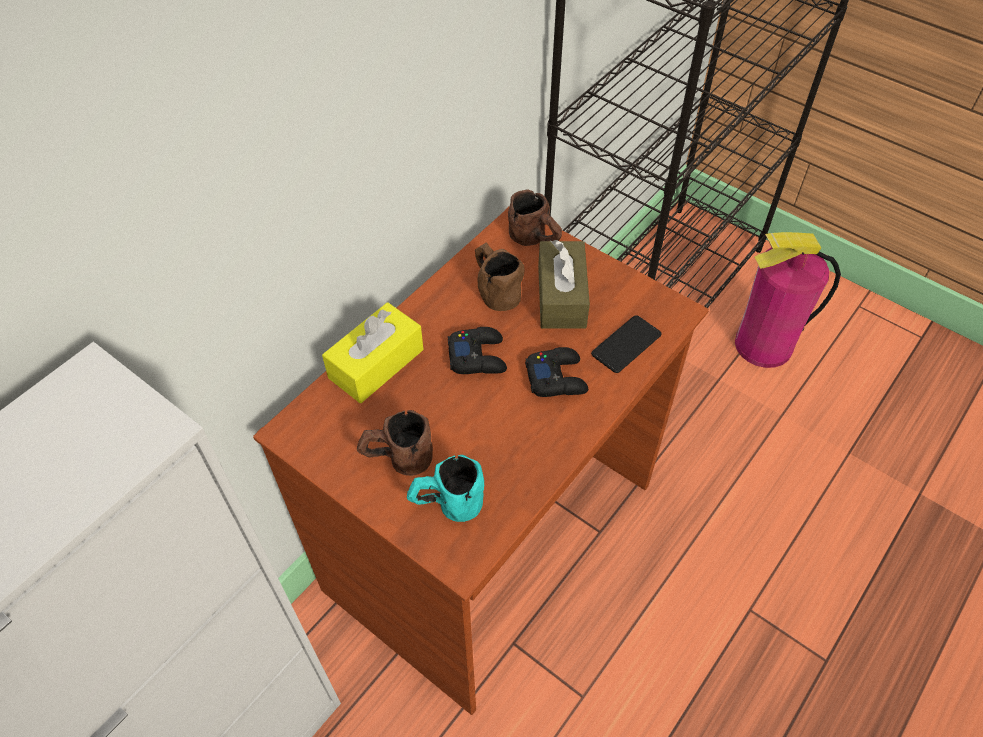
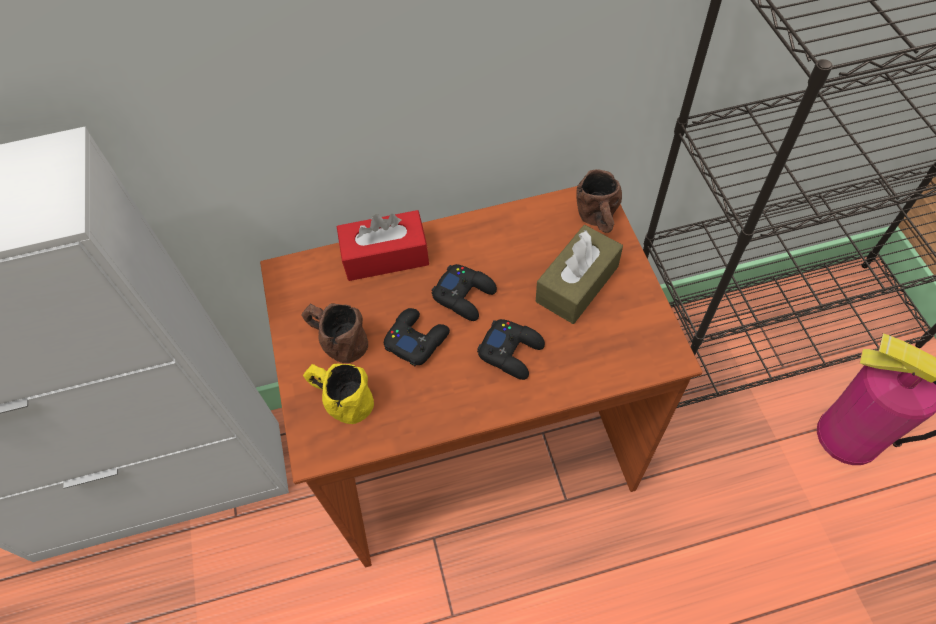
camera: 40 degrees right, 5 degrees up
yellow tissue box [322,302,423,403] -> red tissue box [337,210,429,281]
turquoise mug [407,455,484,522] -> yellow mug [303,364,374,424]
brown mug [474,243,524,311] -> none
phone [591,315,661,373] -> none
none -> black game controller [384,308,450,366]

